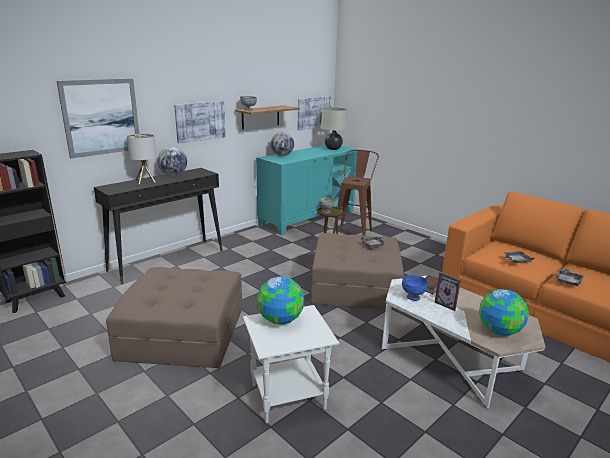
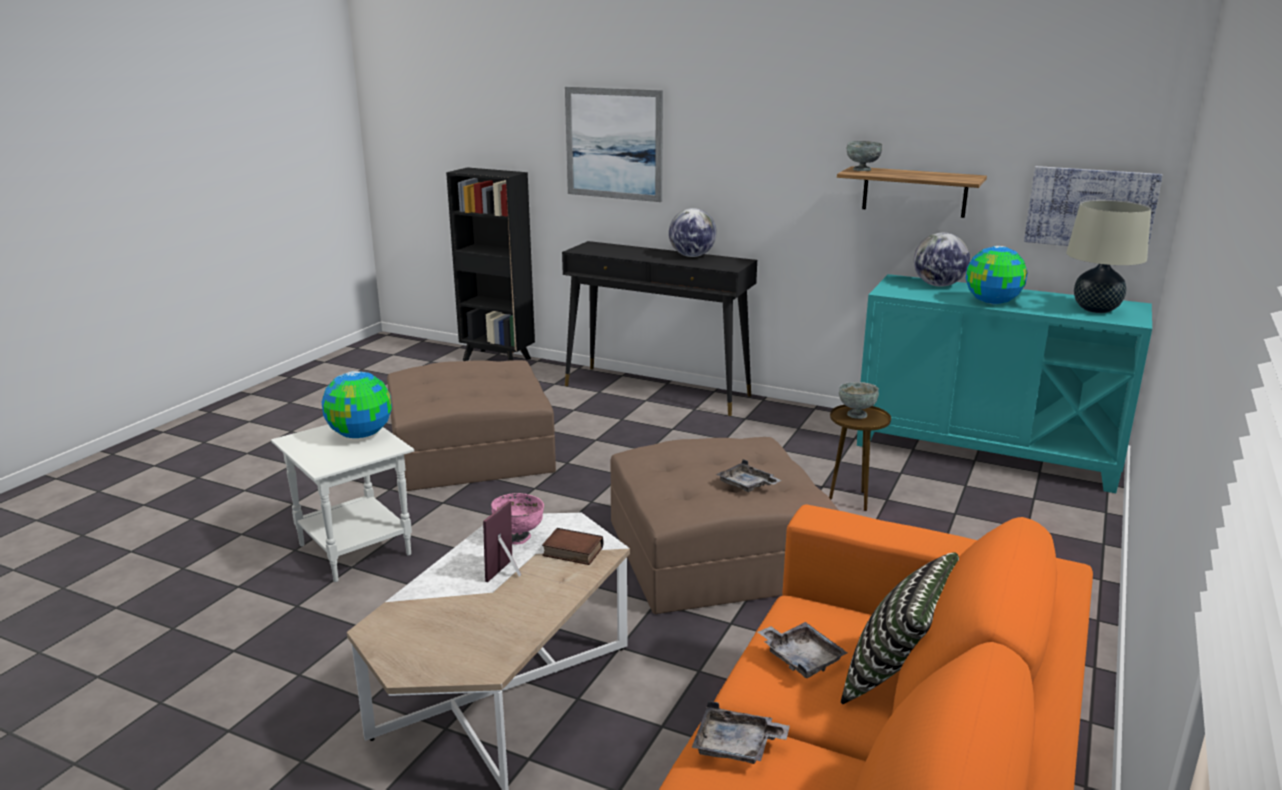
camera: 70 degrees right, 0 degrees up
table lamp [127,134,156,184] -> none
picture [174,101,226,143] -> none
brown stool [333,150,379,236] -> none
blue bowl [402,275,428,301] -> pink bowl [491,493,544,544]
globe [479,289,529,336] -> globe moved to [966,246,1027,304]
none -> pillow [841,552,959,704]

